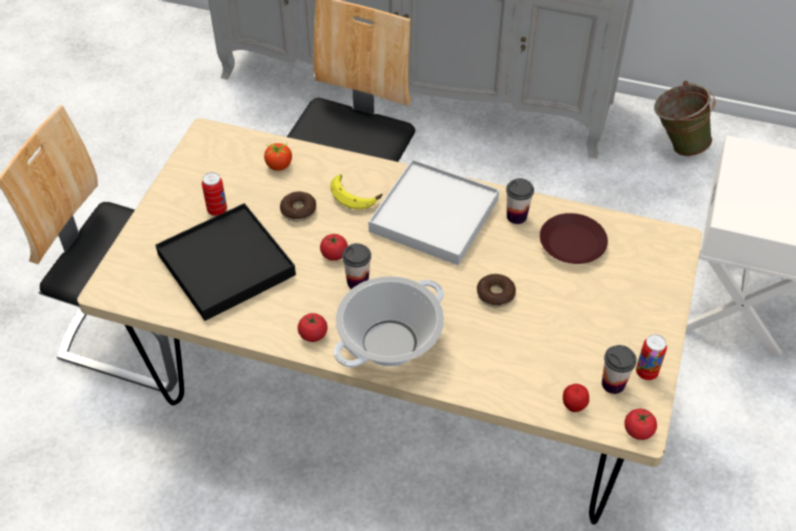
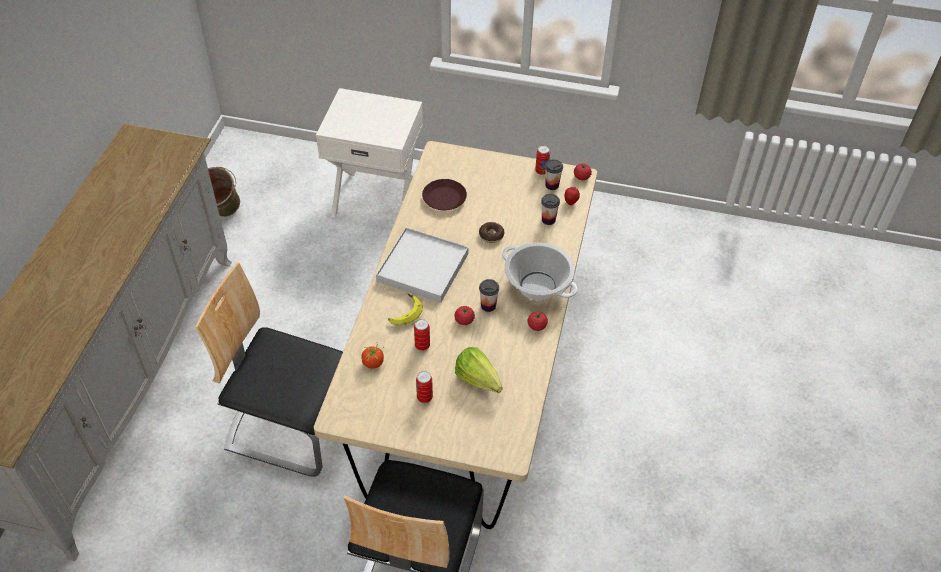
camera: 95 degrees left, 0 degrees up
black tray [155,203,296,321] -> lettuce [455,347,503,393]
donut [280,191,316,222] -> can [414,319,430,351]
cup [506,178,534,224] -> cup moved to [541,194,560,225]

